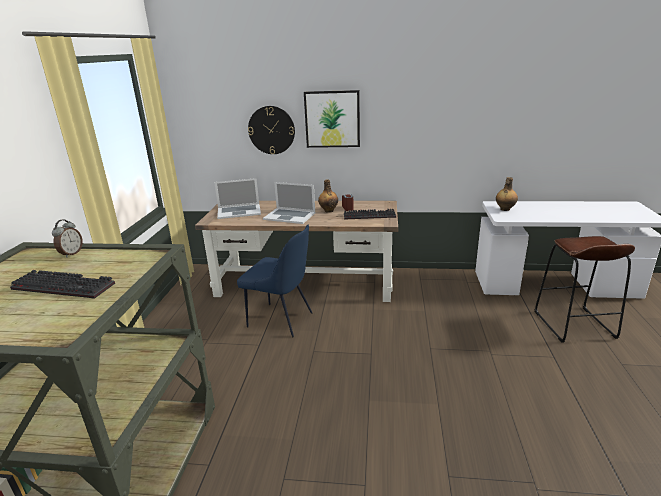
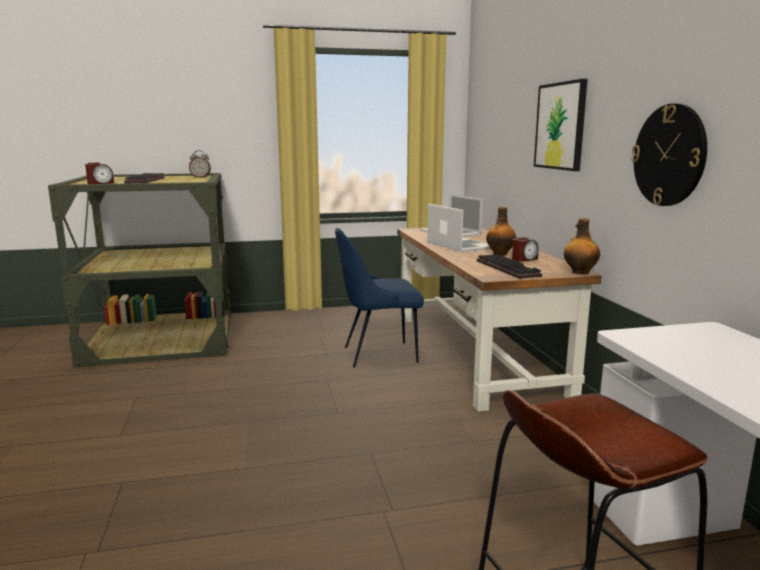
camera: 70 degrees right, 10 degrees down
blue chair [237,224,313,337] -> blue chair turned 75 degrees clockwise [335,228,424,368]
wall clock [248,106,295,154] -> wall clock moved to [631,103,707,206]
laptop [263,182,315,224] -> laptop turned 150 degrees clockwise [427,204,491,252]
bottle [496,177,518,211] -> bottle moved to [564,218,600,274]
none -> alarm clock [85,163,114,184]

